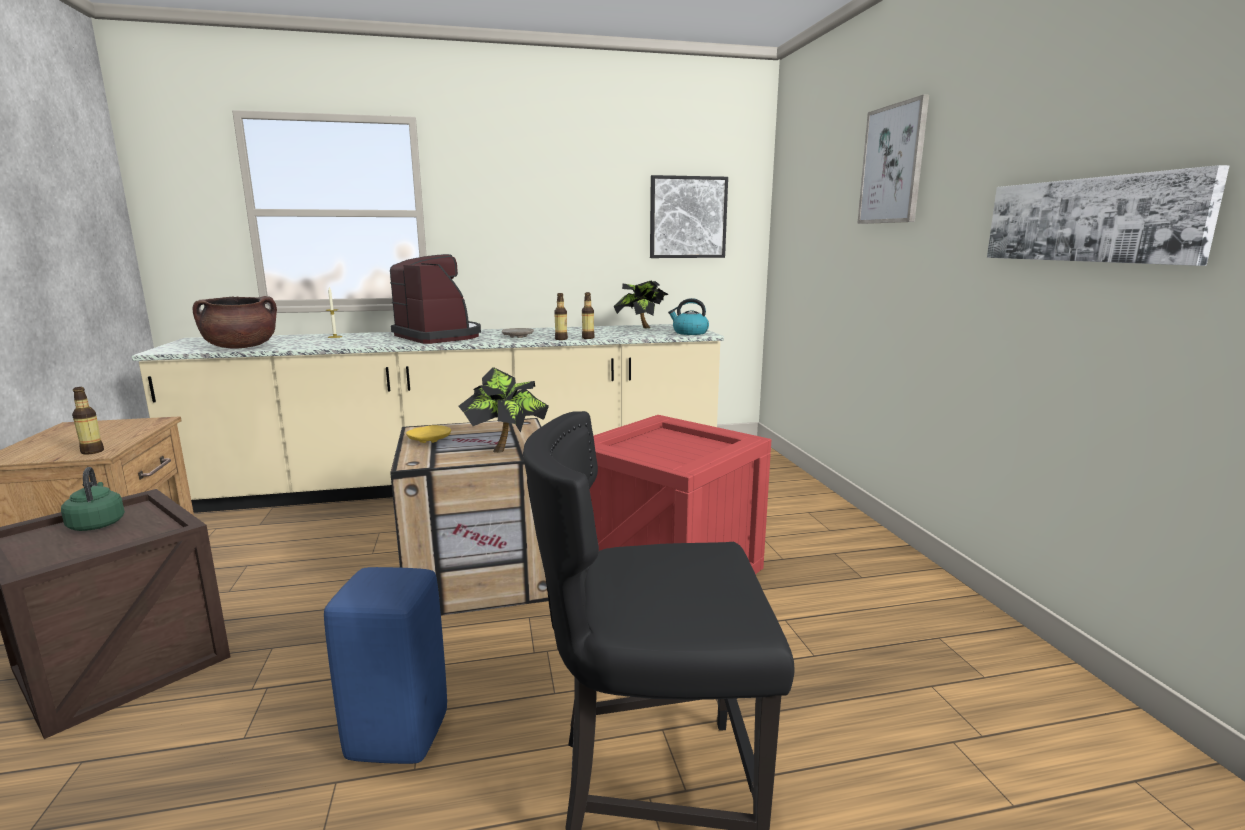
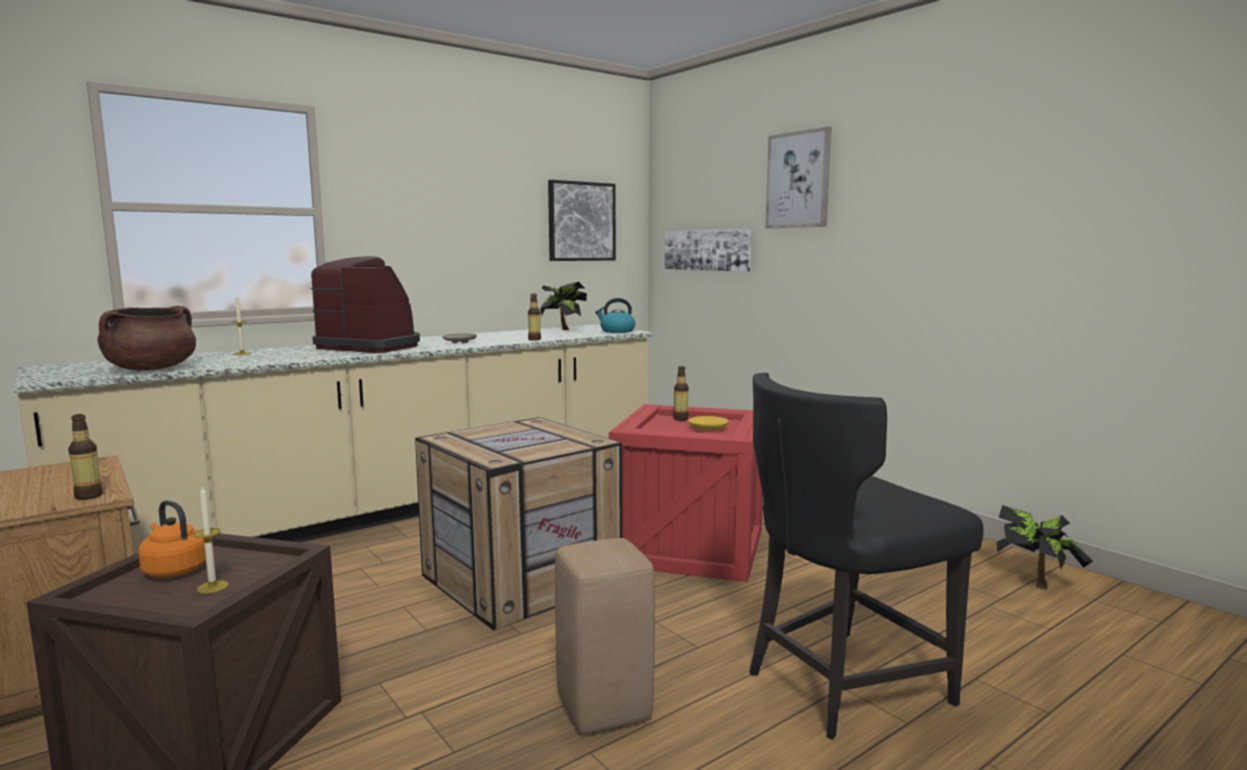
camera: 25 degrees left, 5 degrees down
green kettle [61,467,125,531] -> orange kettle [138,500,206,578]
blue stool [324,567,447,764] -> beige stool [555,538,655,734]
yellow plate [406,425,451,443] -> yellow plate moved to [688,416,729,431]
potted plant [458,367,549,453] -> potted plant moved to [996,505,1093,590]
bottle [554,293,568,340] -> bottle moved to [673,366,689,421]
picture [987,165,1229,266] -> picture moved to [665,229,752,272]
none -> candle [193,485,229,594]

